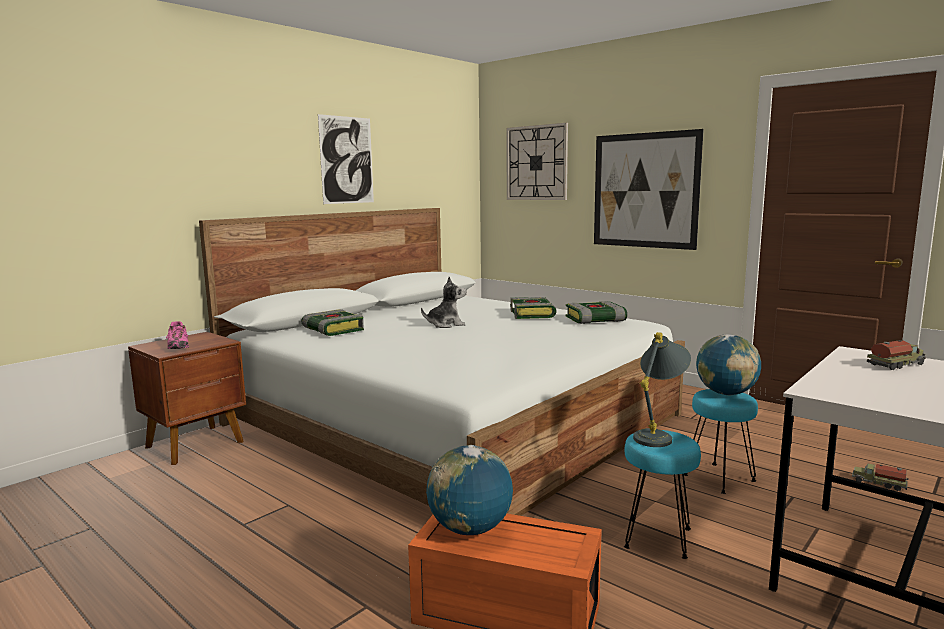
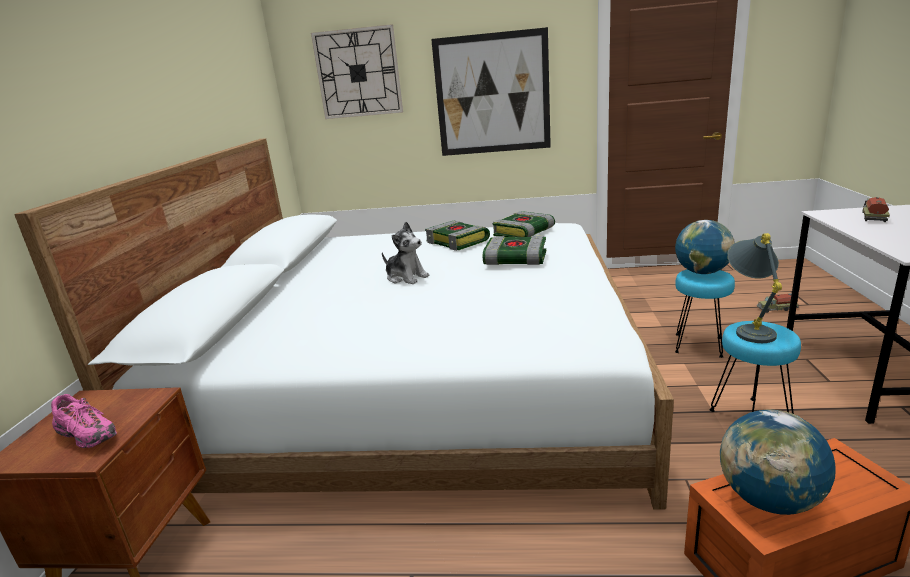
camera: 35 degrees left, 10 degrees up
book [301,309,364,336] -> book moved to [483,236,546,265]
picture [318,114,374,204] -> none
plush toy [421,277,467,328] -> plush toy turned 90 degrees clockwise [382,222,429,284]

